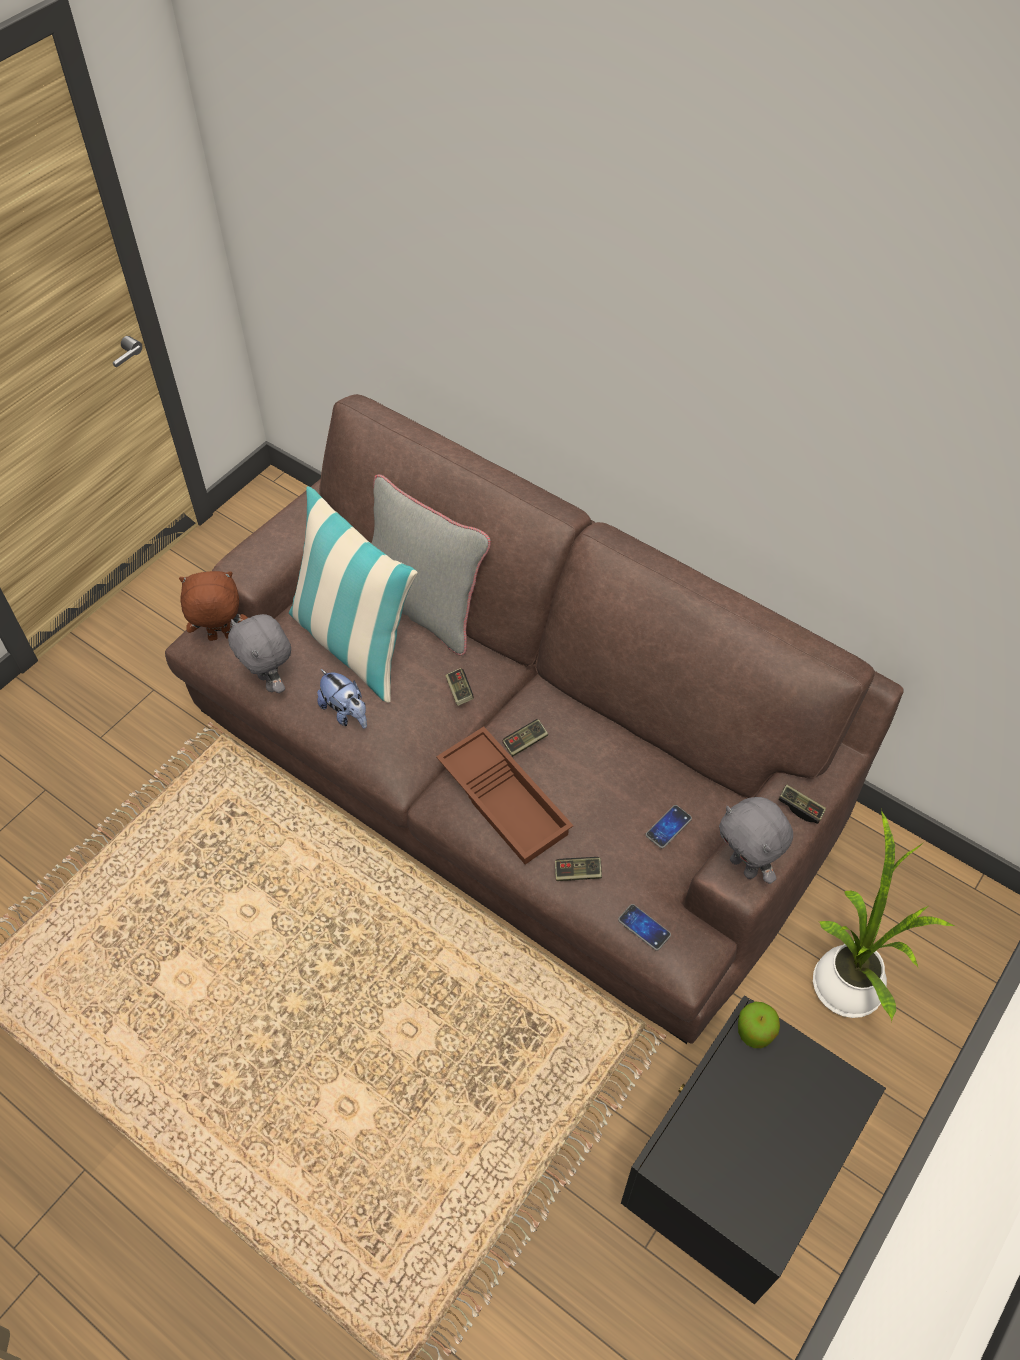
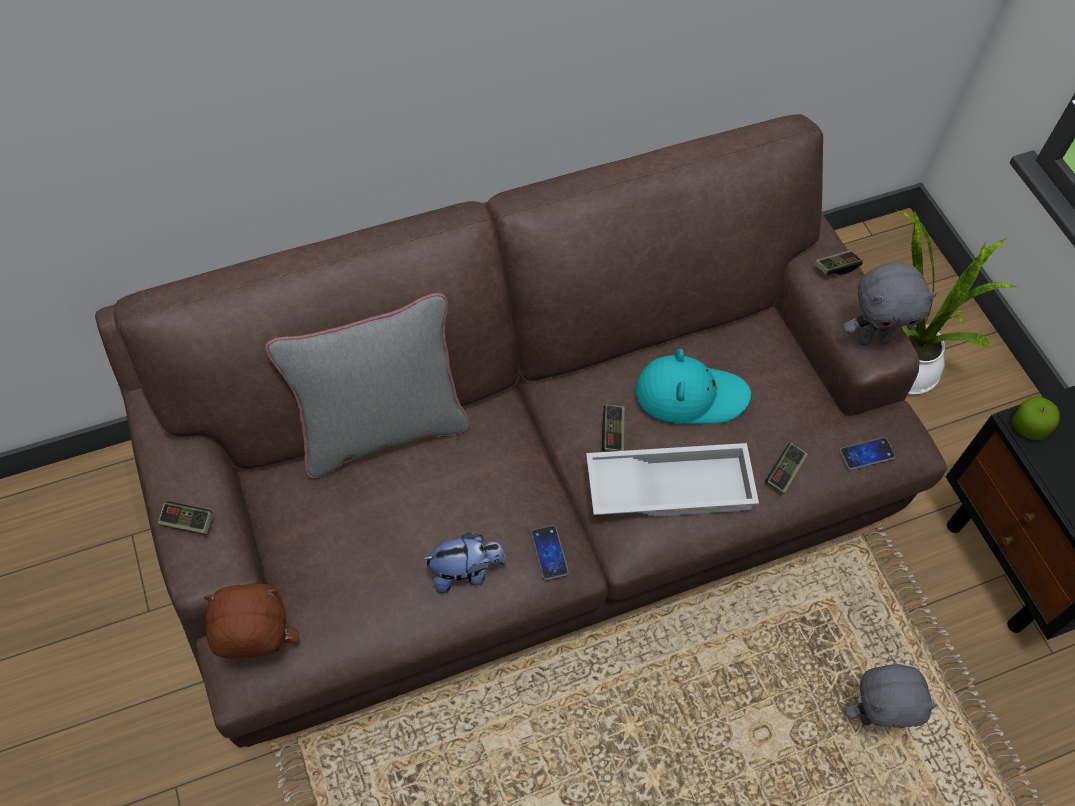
camera: 60 degrees left, 5 degrees up
brown plush toy [179,571,248,641] -> brown plush toy turned 60 degrees clockwise [204,583,299,658]
grey plush toy [228,614,291,693] -> grey plush toy moved to [845,664,938,728]
pillow [289,486,418,703] -> none
brown tray [436,727,573,864] -> white tray [586,443,759,517]
game controller [445,668,474,706] -> game controller moved to [158,501,213,535]
phone [646,805,692,848] -> phone moved to [531,525,569,580]
none -> turquoise hat [636,349,751,424]

